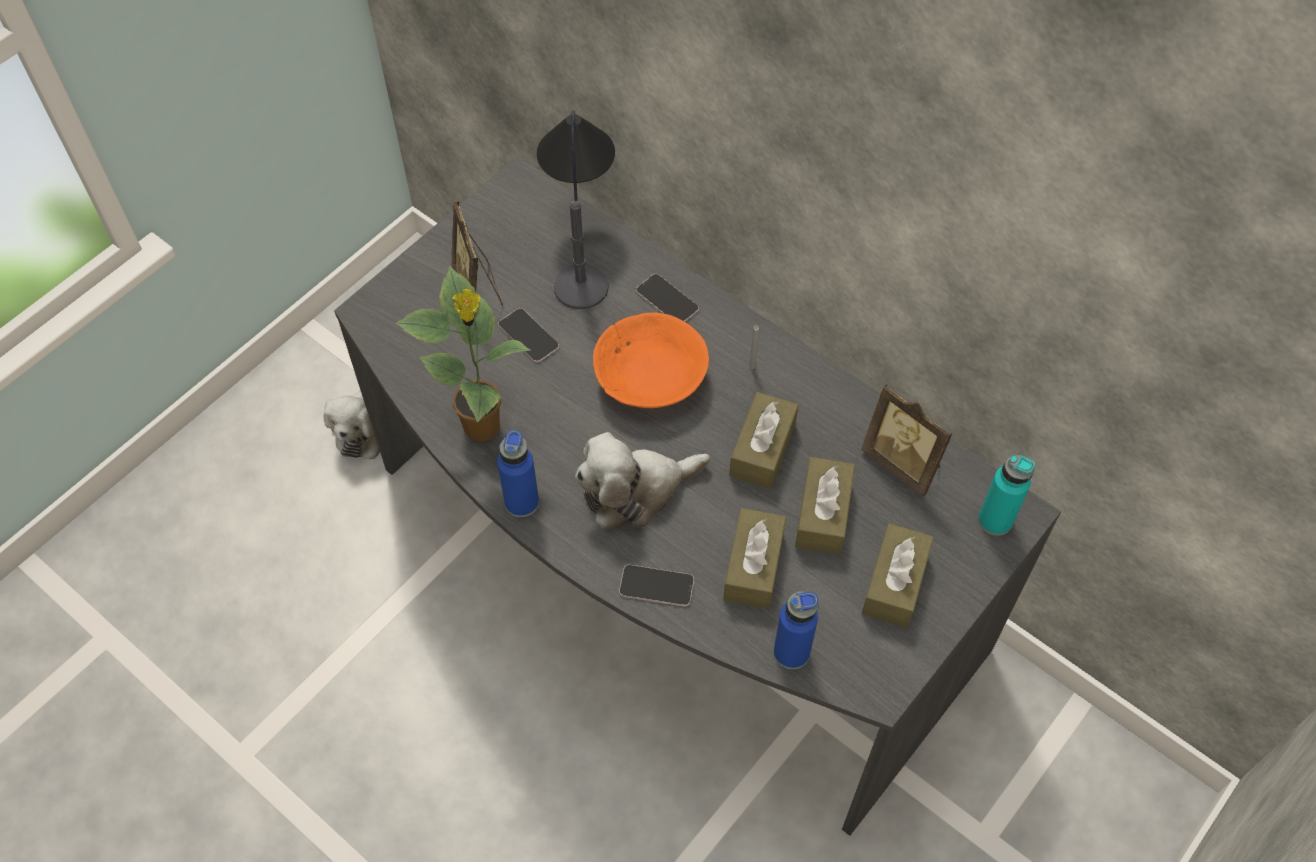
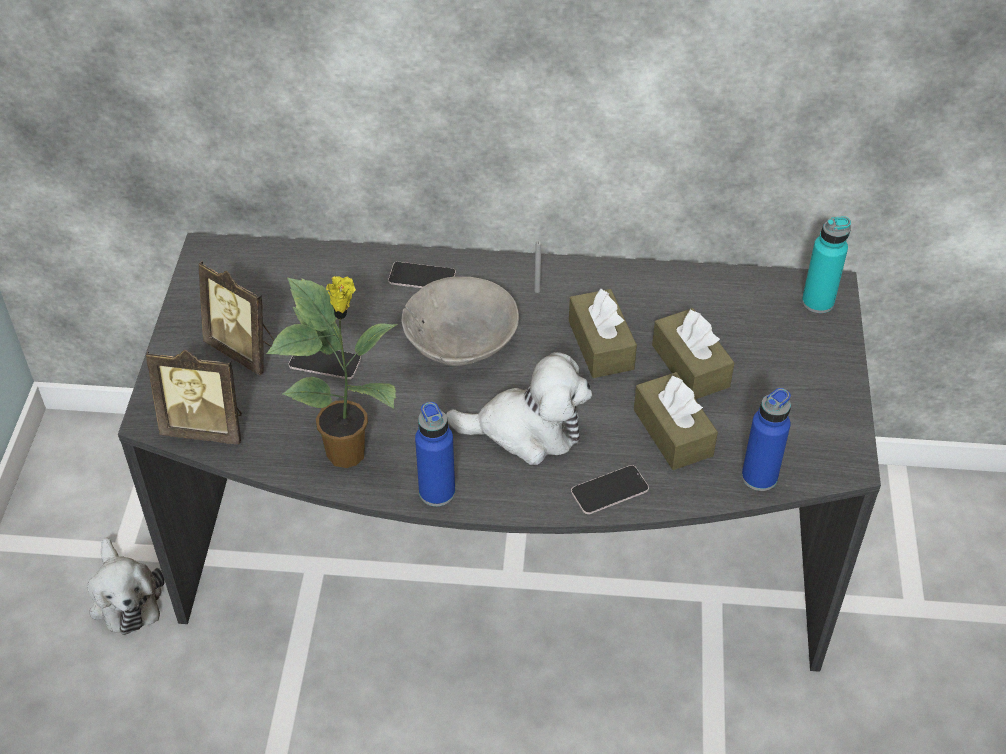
camera: 35 degrees left, 10 degrees down
table lamp [537,110,615,309] -> none
plush toy [575,432,711,529] -> plush toy turned 120 degrees counterclockwise [446,352,592,465]
orange bowl [593,312,709,408] -> grey bowl [401,277,519,366]
picture frame [861,384,952,497] -> picture frame moved to [146,350,242,444]
brown tissue box [862,523,934,628] -> none

